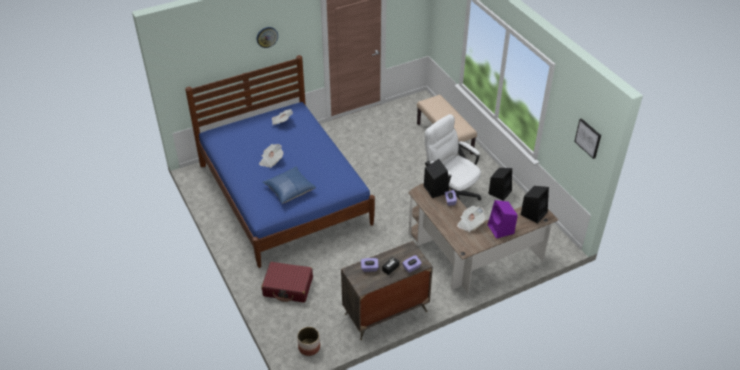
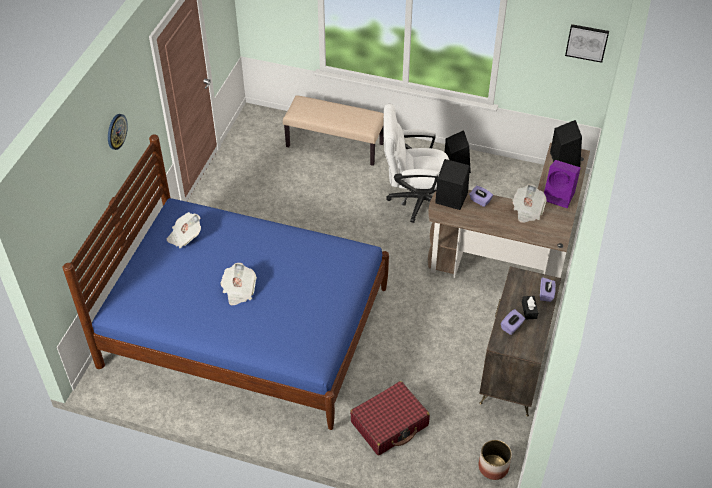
camera: 45 degrees left, 5 degrees up
blue pillow [262,167,316,204] -> none

